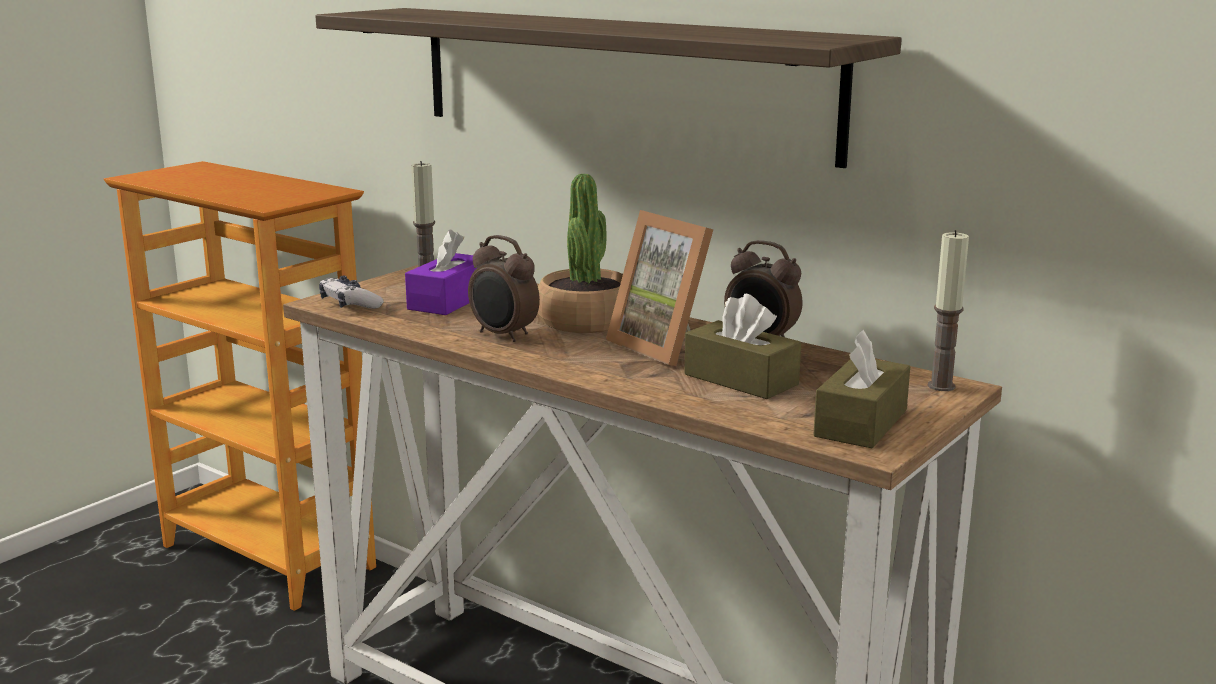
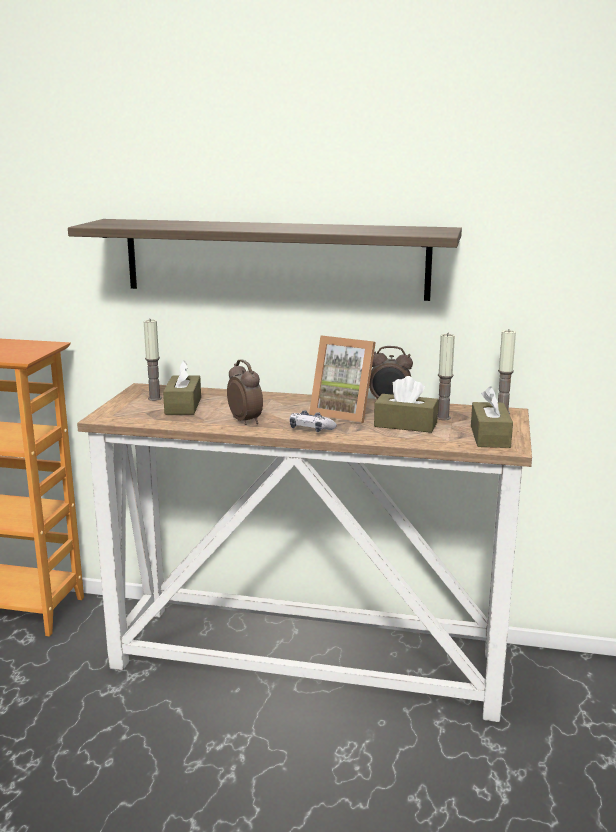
camera: 25 degrees left, 0 degrees up
game controller [319,276,384,309] -> game controller moved to [289,410,337,432]
purple tissue box [405,229,477,315] -> brown tissue box [163,360,201,415]
alarm clock [468,235,540,342] -> alarm clock turned 135 degrees counterclockwise [227,359,263,425]
potted plant [538,174,623,333] -> none
none -> candle [437,334,455,420]

